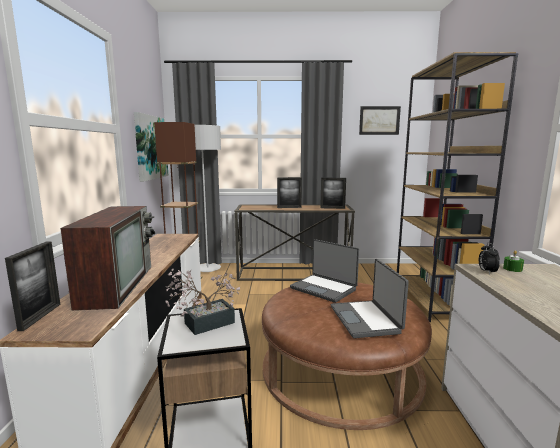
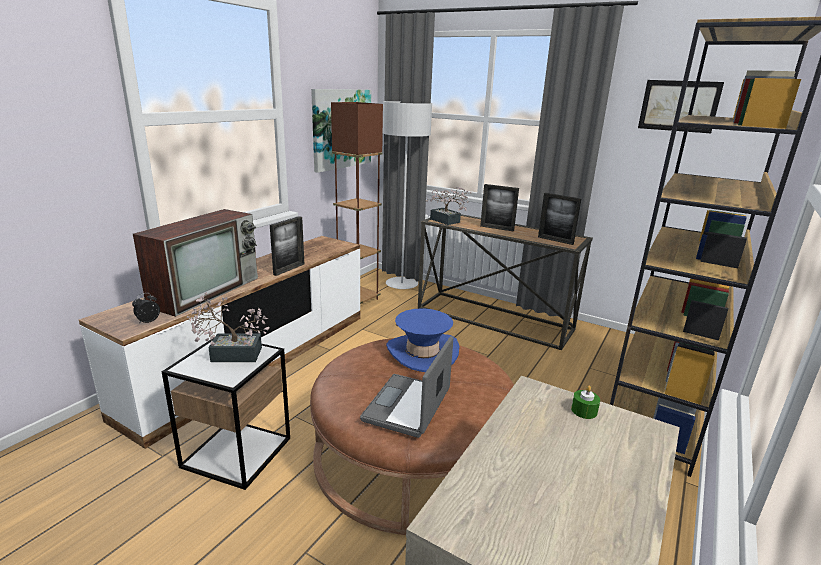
camera: 30 degrees right, 10 degrees up
picture frame [5,242,60,331] -> picture frame moved to [270,216,304,276]
laptop [290,239,359,303] -> blue hat [386,308,459,372]
alarm clock [479,242,500,275] -> alarm clock moved to [132,293,160,324]
none -> potted plant [426,187,471,225]

